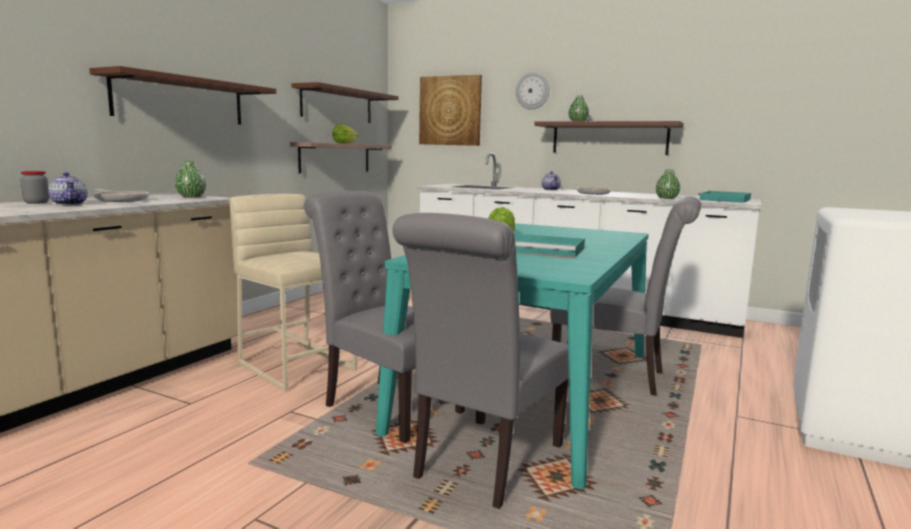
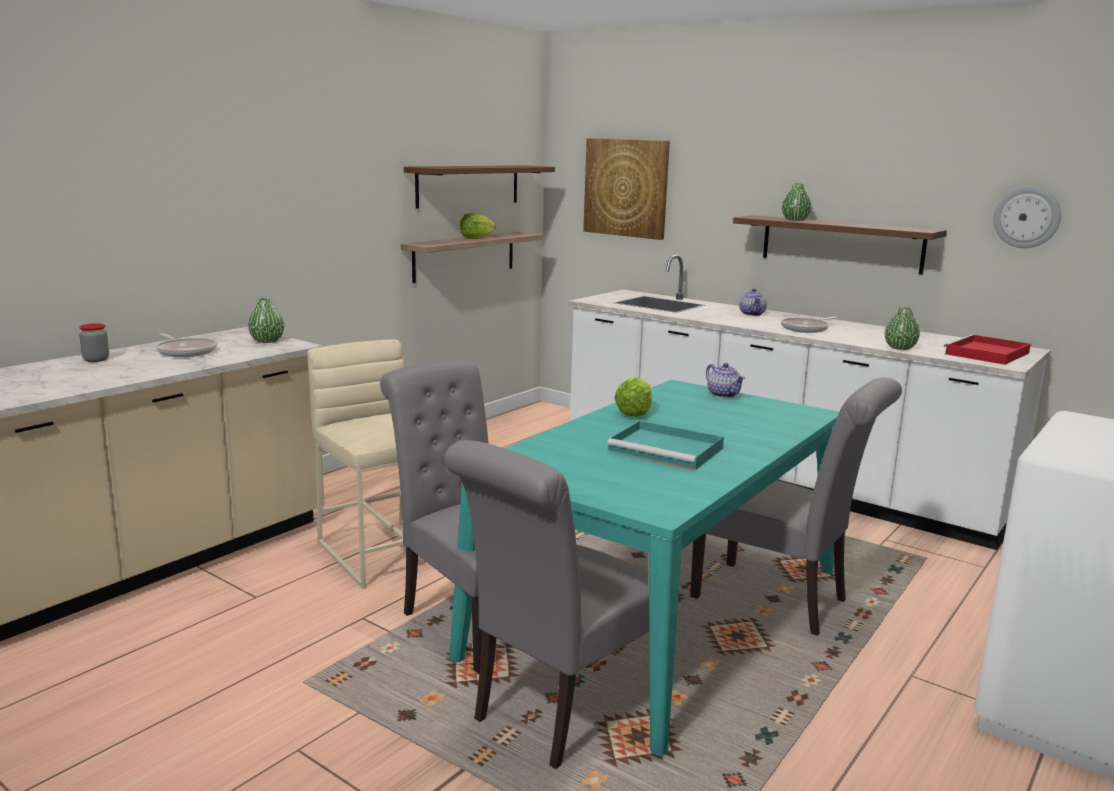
camera: 10 degrees right, 5 degrees up
teapot [48,172,87,205] -> teapot moved to [706,363,745,398]
brown shelf [89,66,276,125] -> none
wall clock [516,72,550,110] -> wall clock moved to [993,186,1061,248]
turquoise tray [698,191,751,203] -> red tray [944,334,1031,365]

